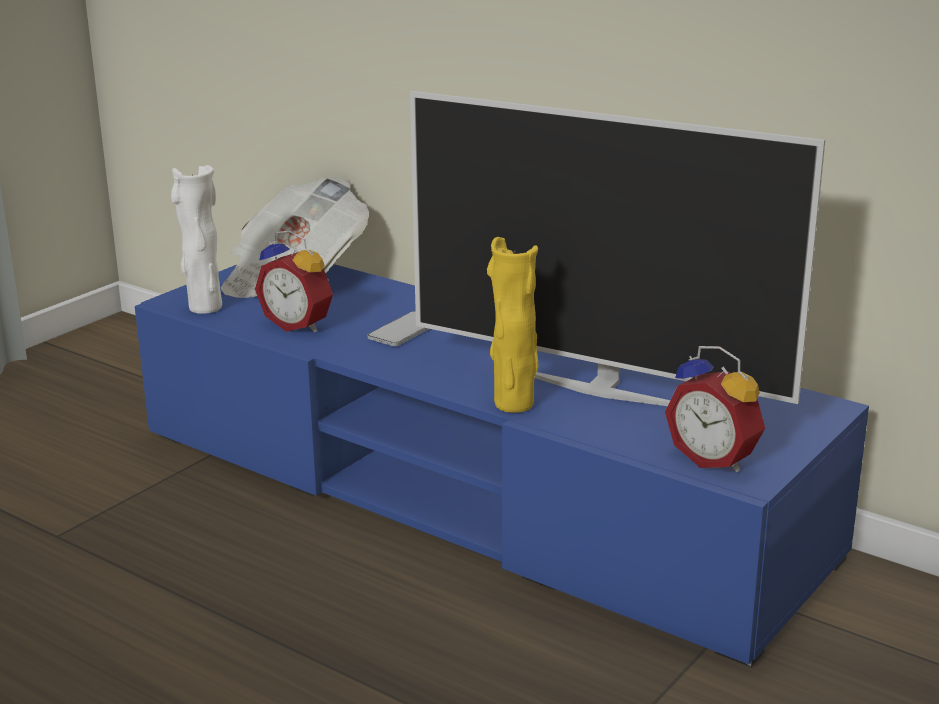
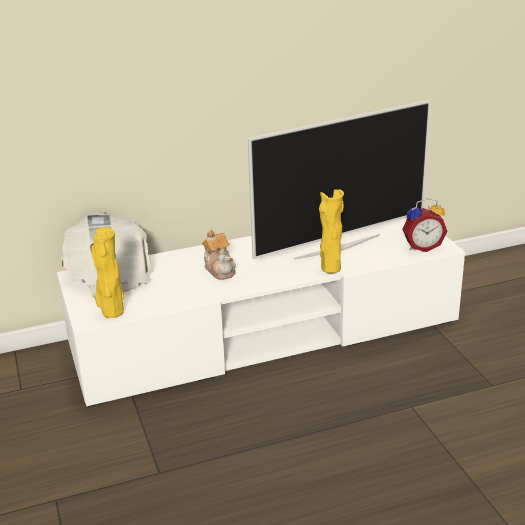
camera: 55 degrees left, 5 degrees up
blue tv stand [135,264,869,667] -> white tv stand [57,217,465,407]
white vase [171,165,222,314] -> yellow vase [91,227,124,318]
alarm clock [255,230,333,332] -> none
phone [368,311,428,346] -> teapot [202,230,236,280]

